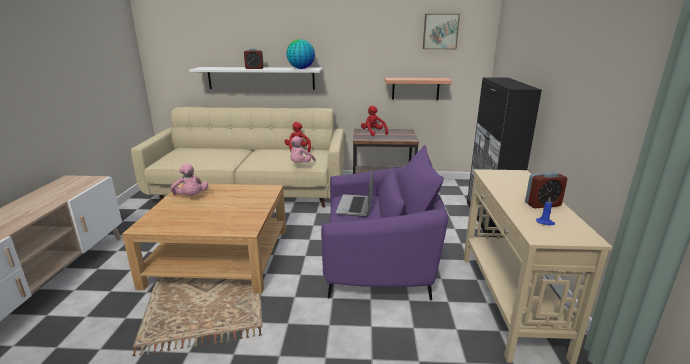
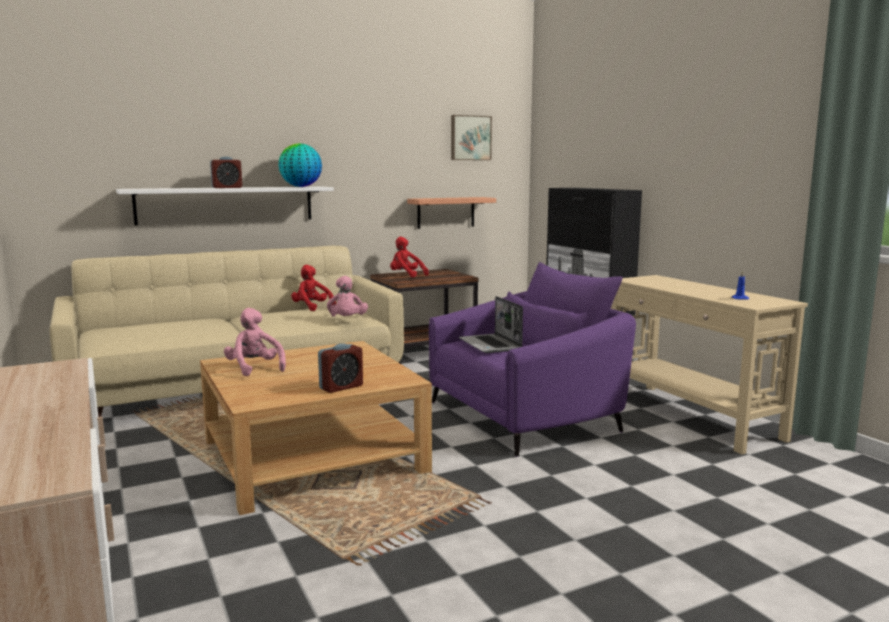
camera: 30 degrees left, 10 degrees down
pink plush toy [170,164,208,196] -> pink plush toy turned 150 degrees counterclockwise [224,308,286,376]
alarm clock [525,172,568,208] -> alarm clock moved to [318,343,363,393]

